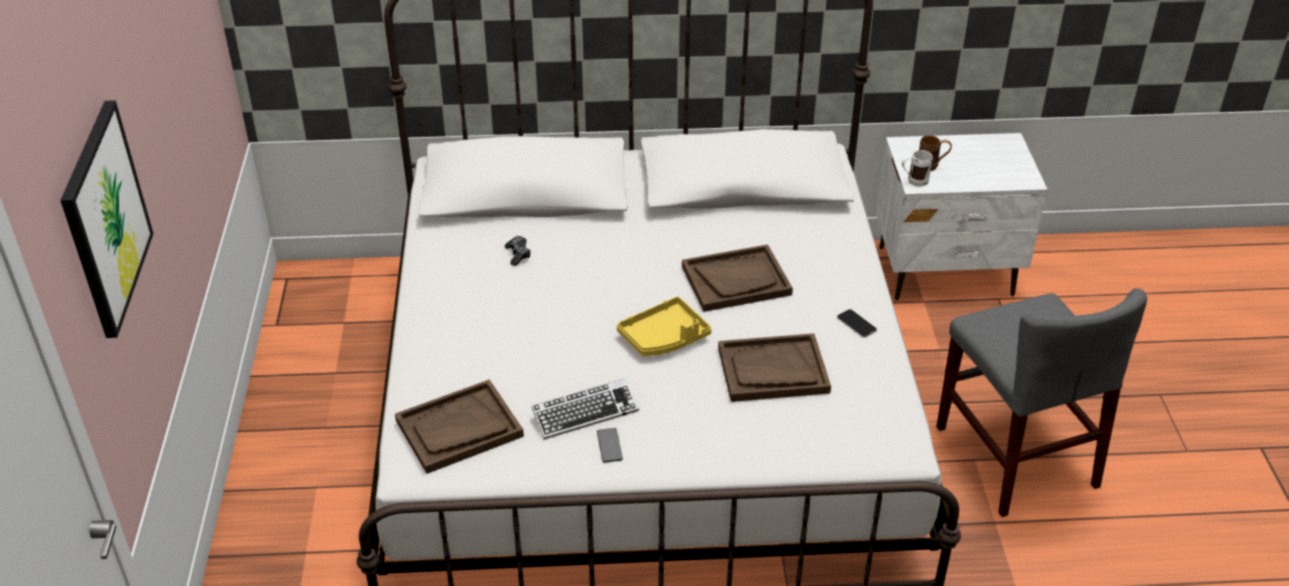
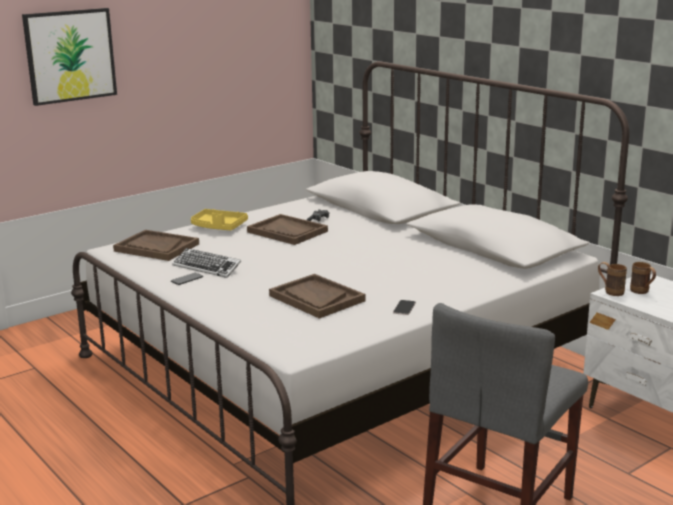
camera: 55 degrees right, 20 degrees down
yellow tray [617,296,712,356] -> yellow tray moved to [191,209,248,231]
brown tray [682,244,793,312] -> brown tray moved to [247,214,328,245]
white mug [902,150,933,187] -> brown mug [598,262,627,296]

